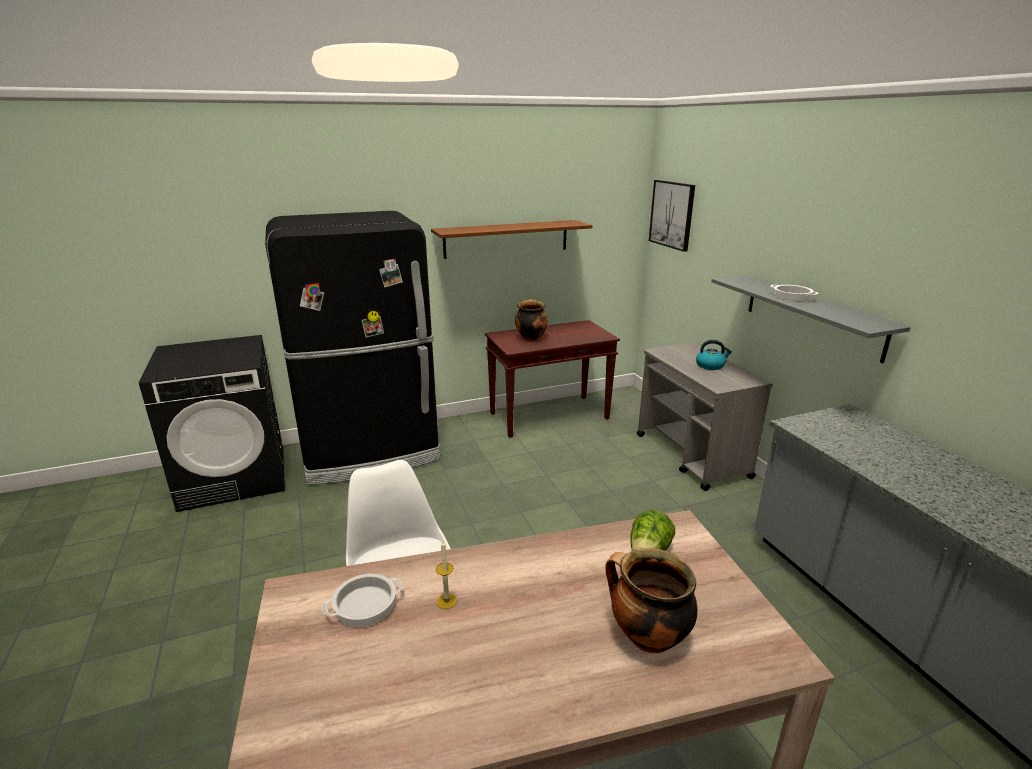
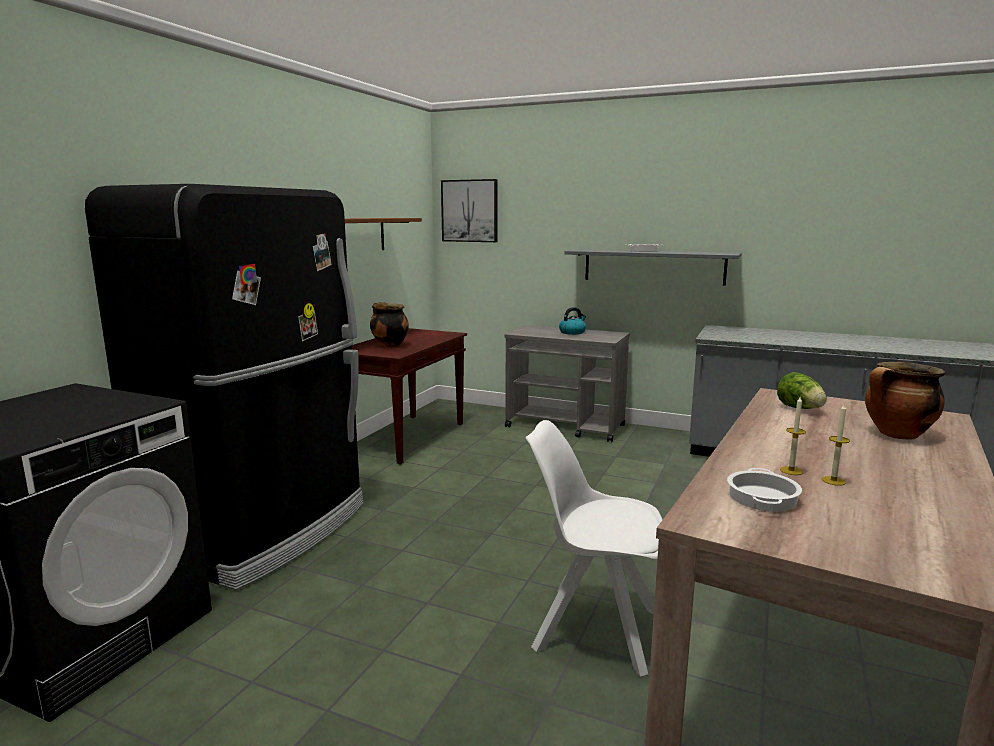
camera: 45 degrees left, 10 degrees down
none -> candle [822,404,850,486]

